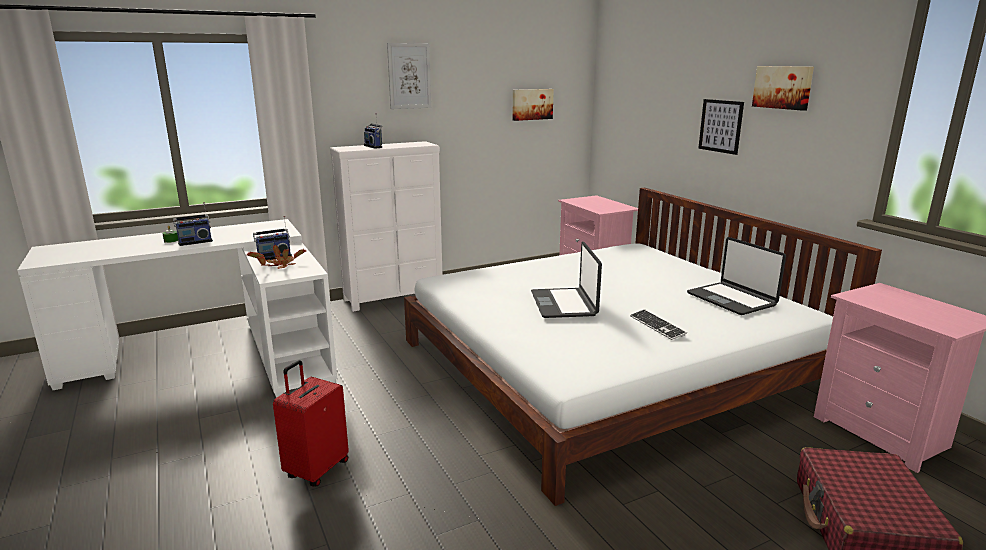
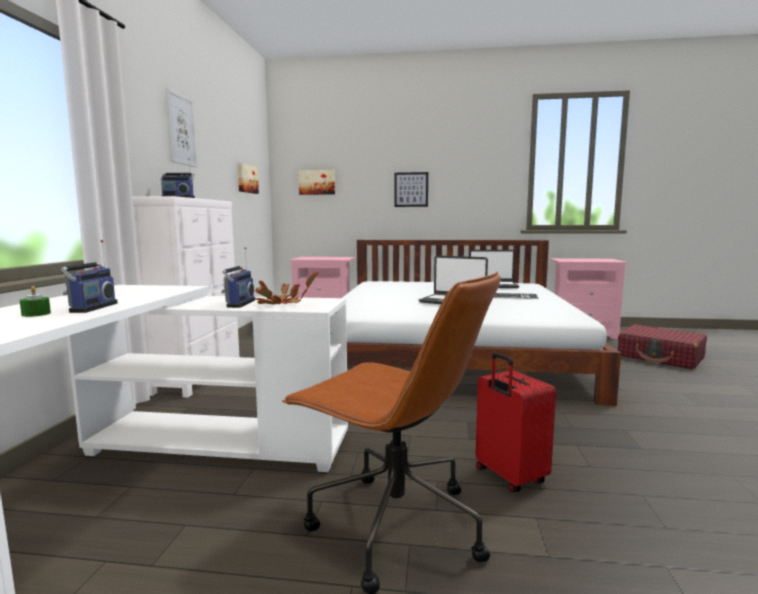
camera: 55 degrees left, 10 degrees down
picture [752,66,814,111] -> picture moved to [299,170,335,195]
none -> brown office chair [282,272,501,594]

